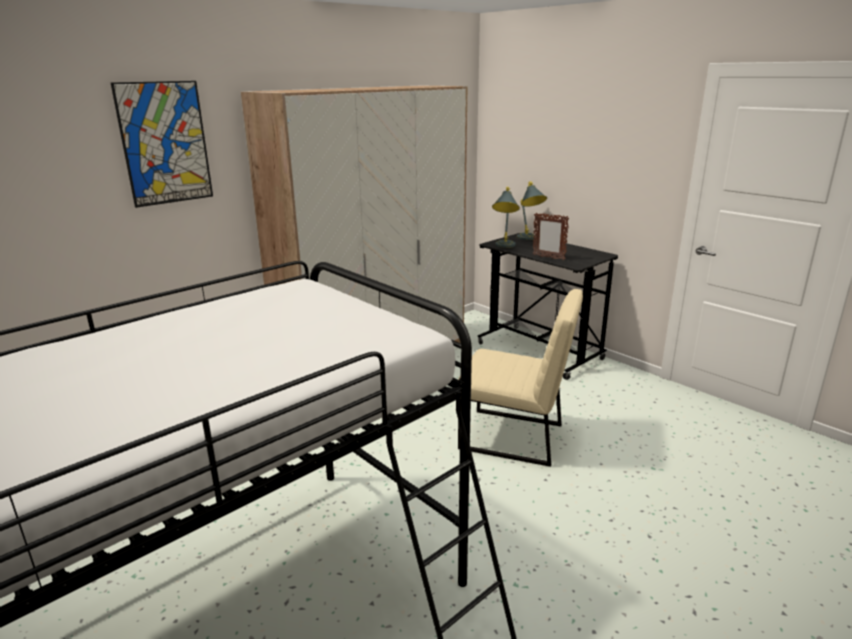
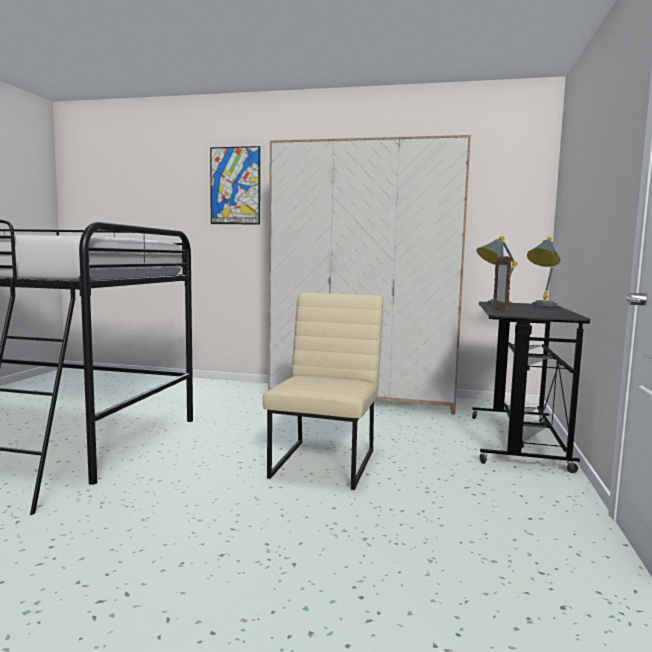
camera: 55 degrees right, 15 degrees down
beige chair [458,289,583,467] -> beige chair turned 150 degrees counterclockwise [263,293,383,490]

